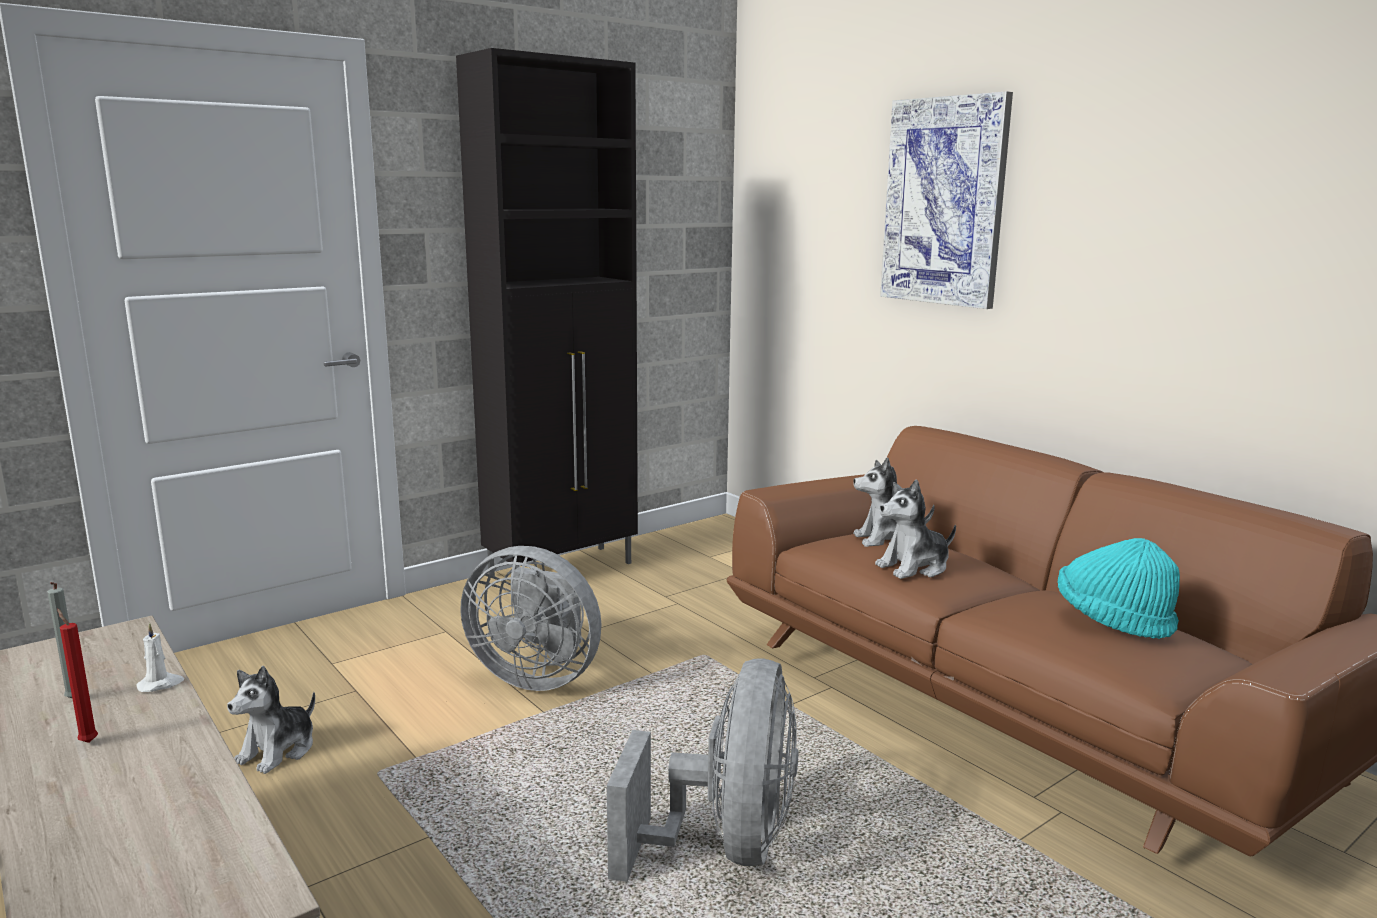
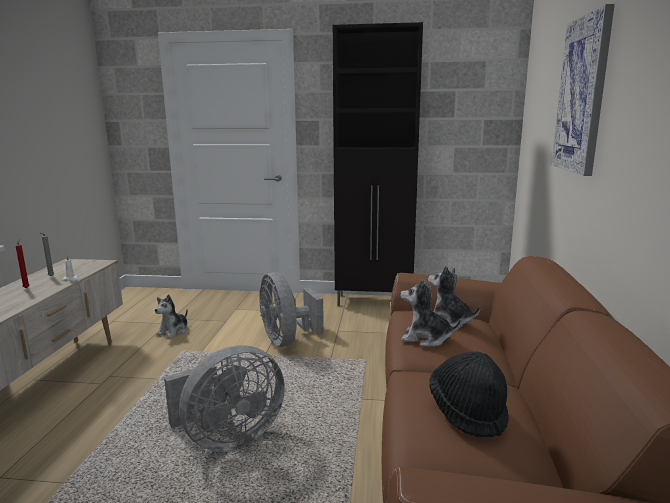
camera: 45 degrees right, 0 degrees up
plush toy [227,666,315,774] -> plush toy turned 45 degrees counterclockwise [155,294,188,338]
turquoise hat [1058,538,1180,639] -> black hat [429,351,509,437]

